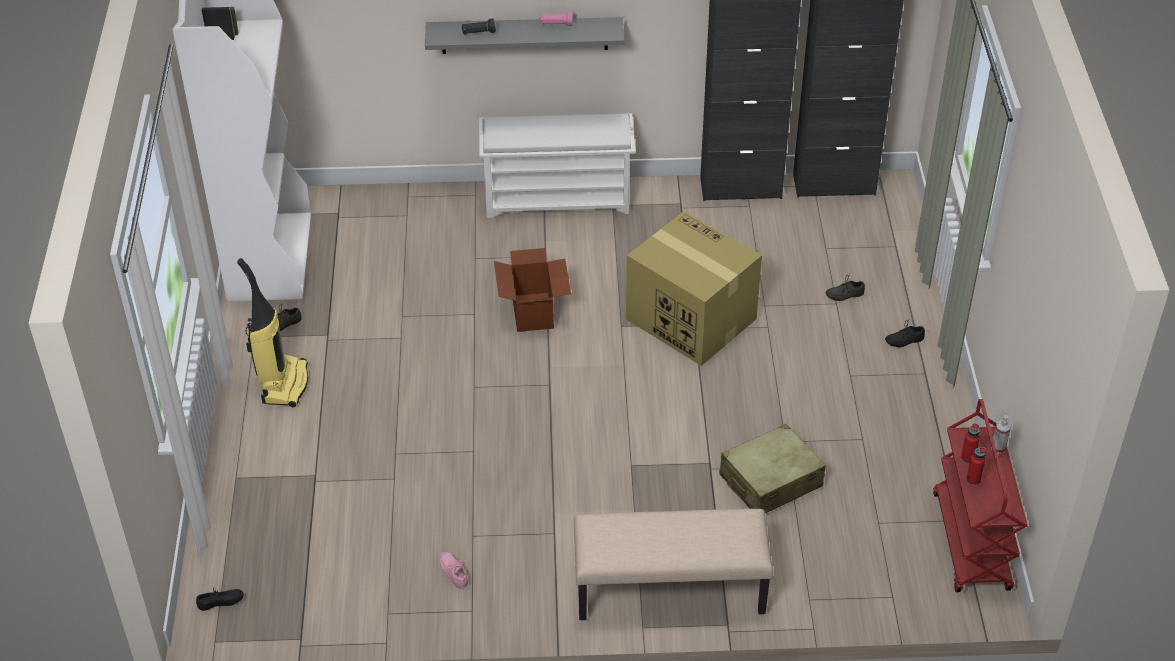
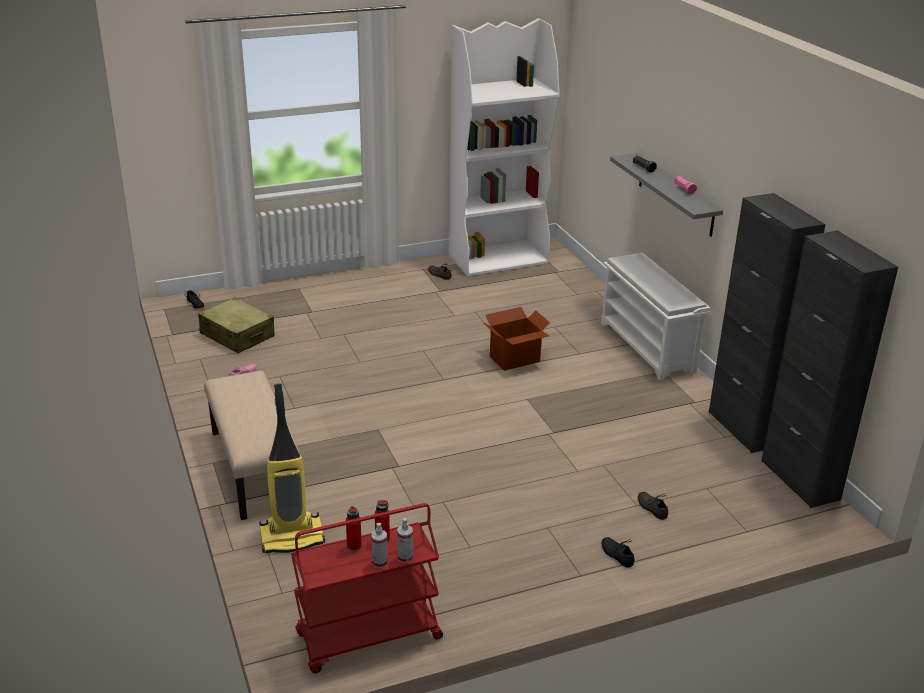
camera: 70 degrees right, 15 degrees down
vacuum cleaner [237,258,308,407] -> vacuum cleaner moved to [259,384,325,553]
cardboard box [626,211,762,366] -> none
beige suitcase [719,424,826,513] -> beige suitcase moved to [198,297,275,353]
none -> spray bottle [371,523,388,568]

